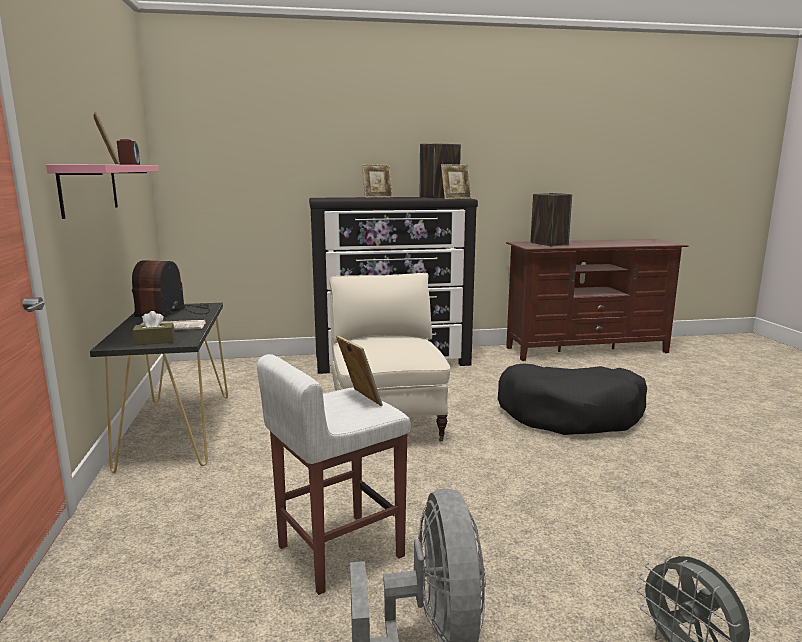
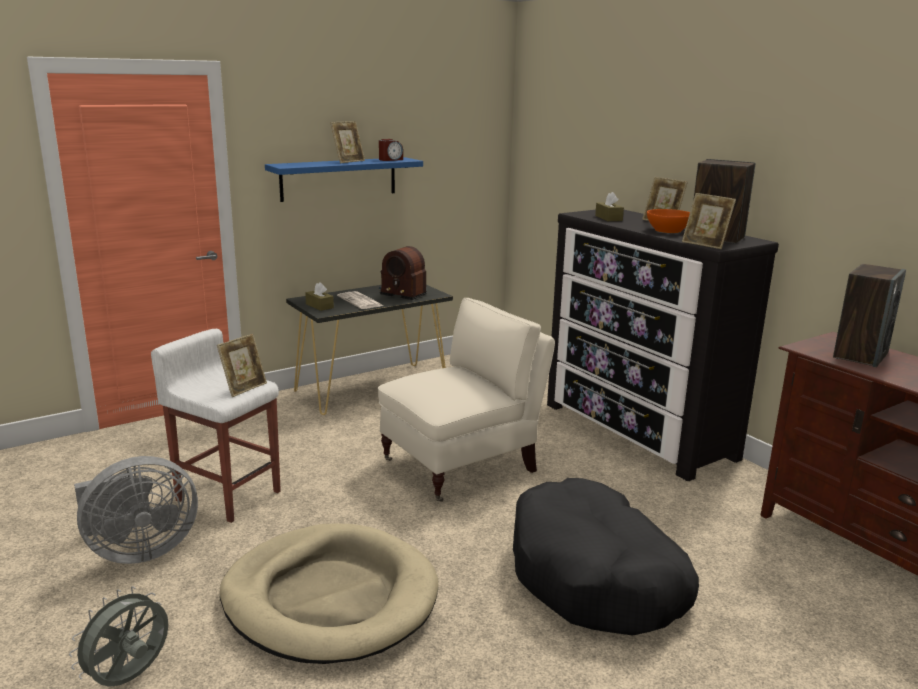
camera: 65 degrees right, 5 degrees up
pink shelf [46,164,159,219] -> blue shelf [265,157,423,202]
radio [132,260,210,318] -> radio turned 135 degrees counterclockwise [379,246,427,300]
none -> beige dog bed [220,524,438,664]
none -> brown tissue box [595,192,624,221]
none -> orange bowl [647,209,690,233]

